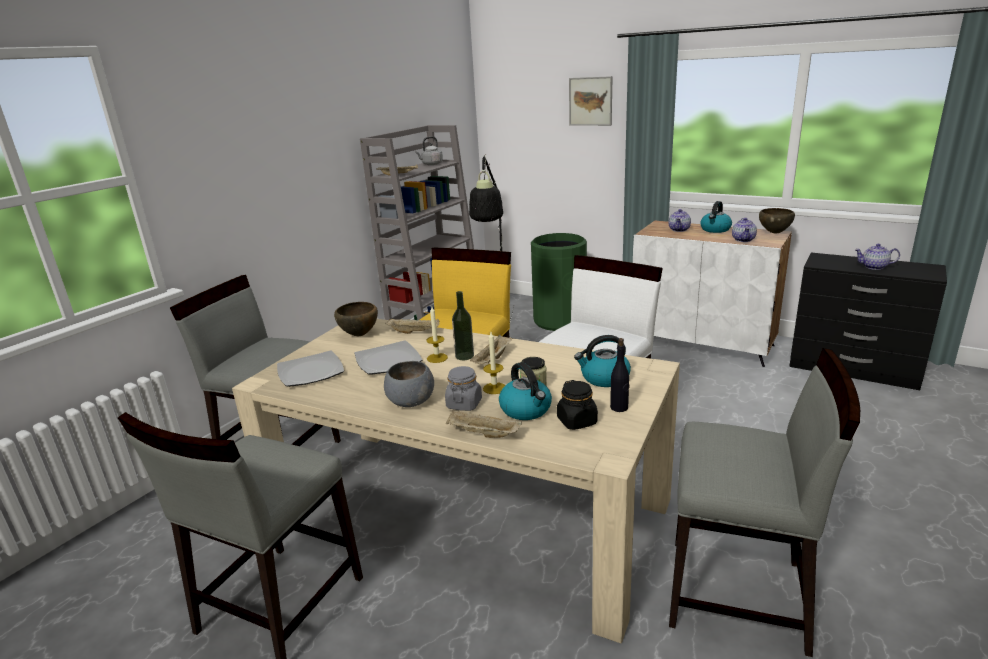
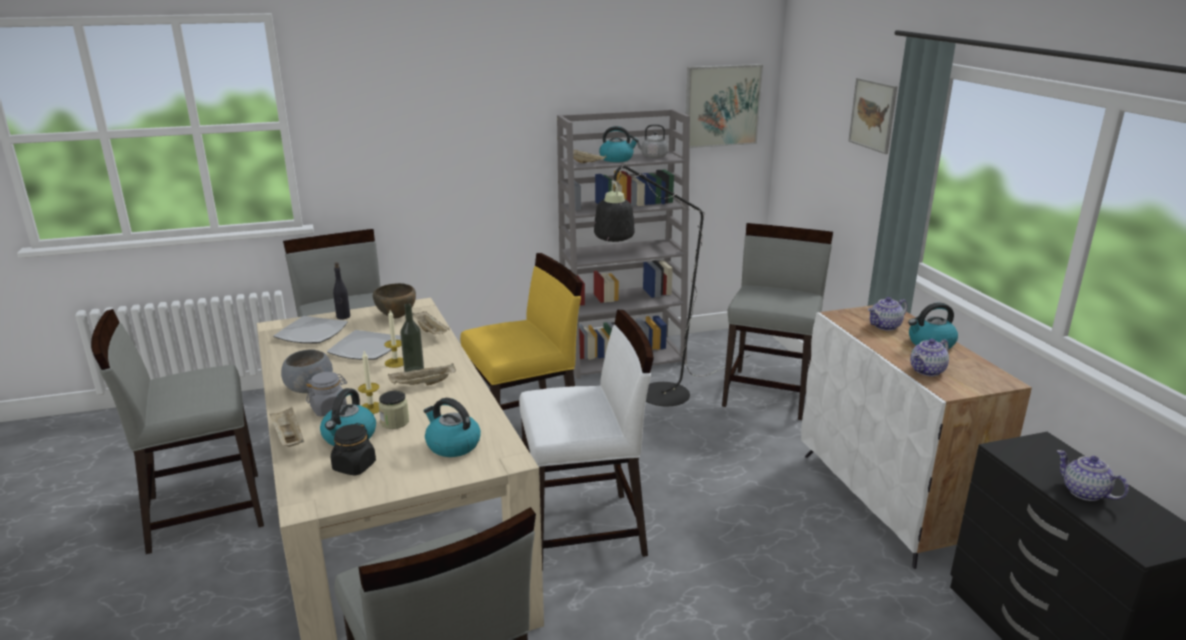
camera: 40 degrees right, 0 degrees up
green trash can [531,233,587,331] -> grey chair [722,223,833,420]
black bottle [610,338,630,412] -> black bottle moved to [333,262,350,319]
brown bowl [759,208,795,233] -> none
none -> kettle [599,126,639,162]
none -> picture [686,64,763,148]

